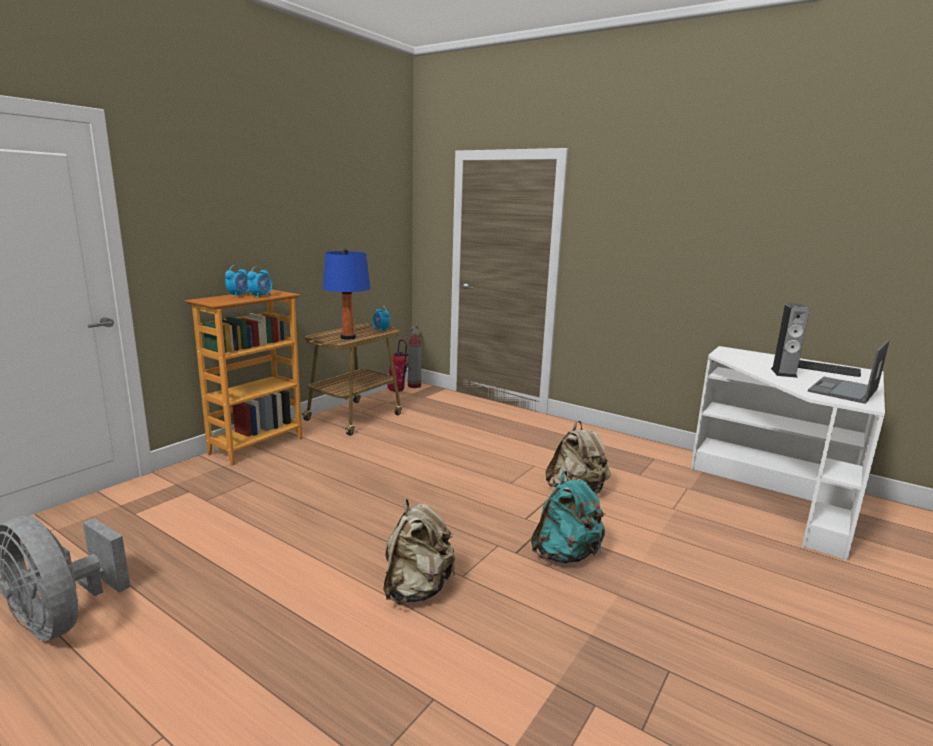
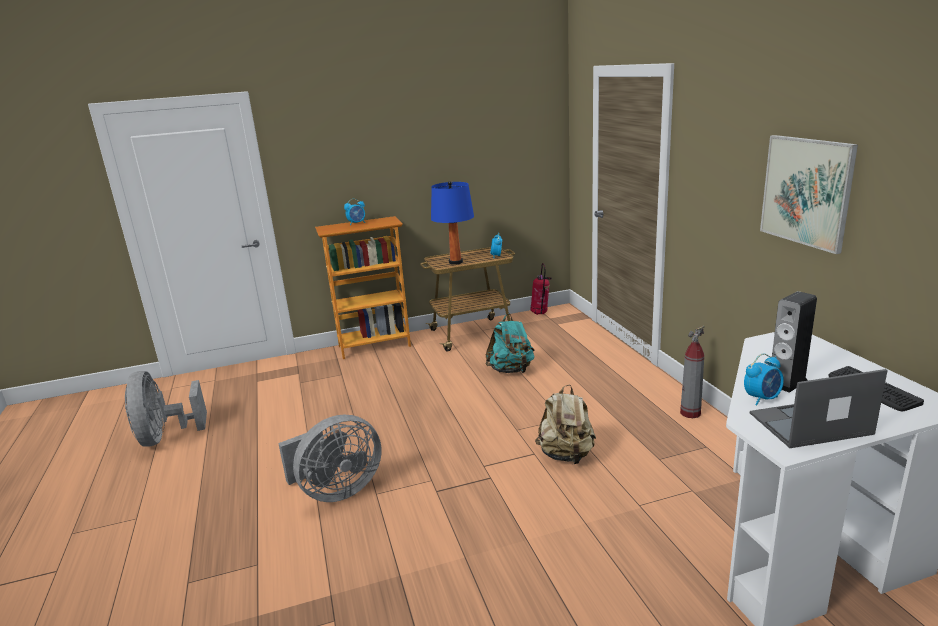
camera: 40 degrees right, 5 degrees up
alarm clock [247,266,272,298] -> alarm clock moved to [744,353,784,405]
beige backpack [384,499,455,605] -> grey fan [278,415,382,502]
fire extinguisher [408,324,421,388] -> fire extinguisher moved to [680,326,705,418]
turquoise backpack [531,471,605,563] -> turquoise backpack moved to [485,314,535,373]
none -> picture [760,135,858,254]

